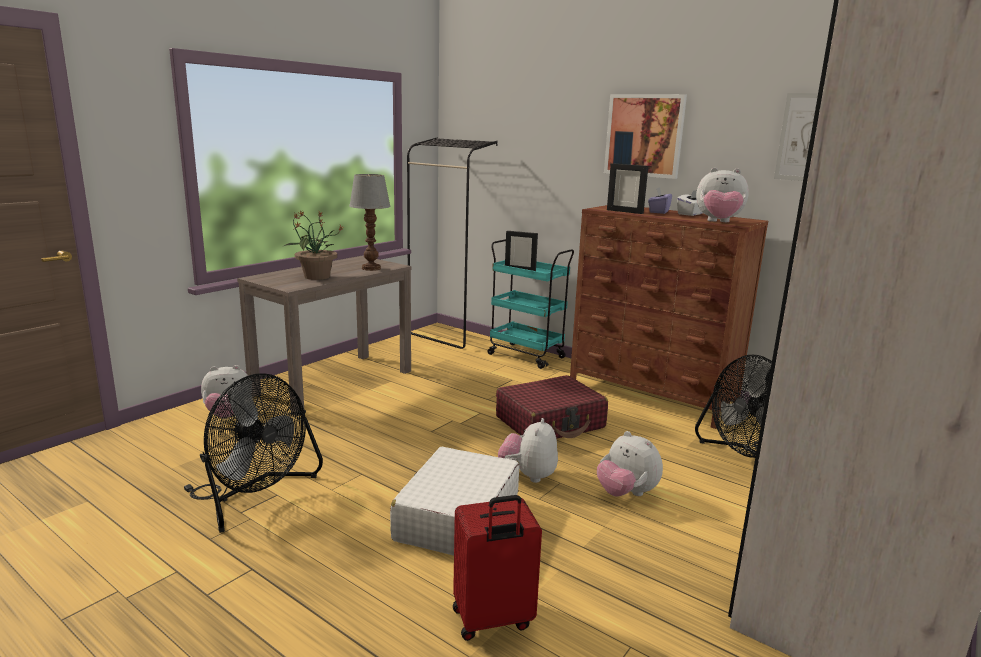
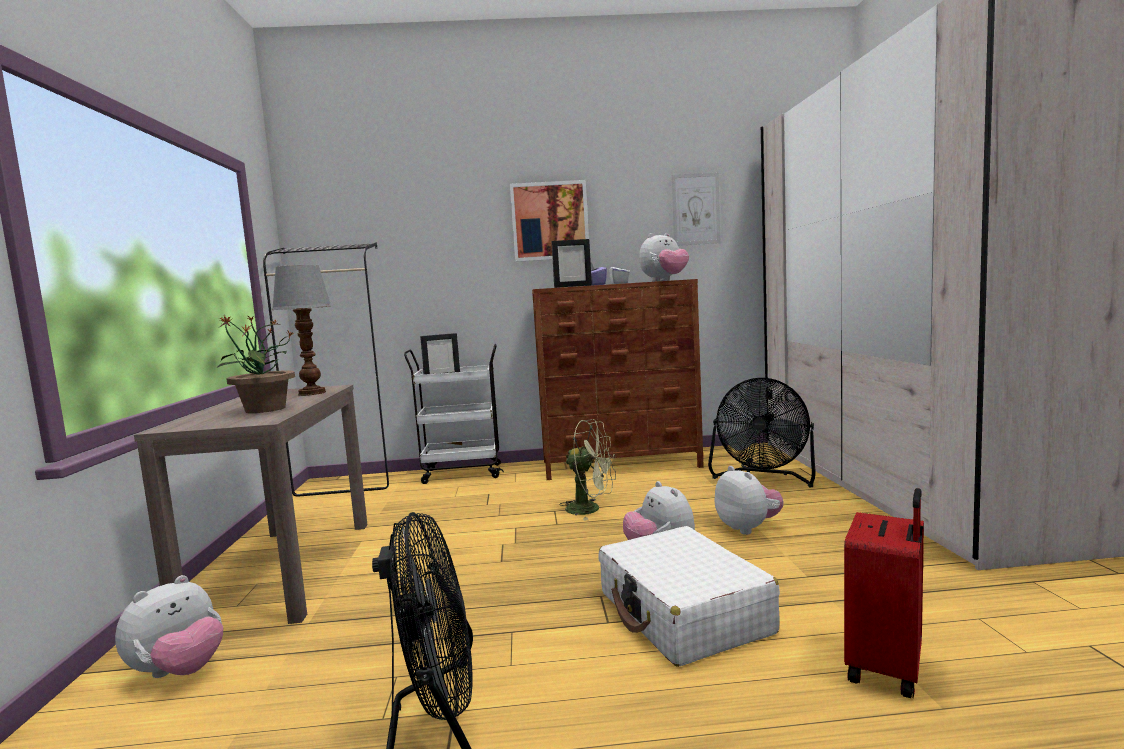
camera: 40 degrees left, 10 degrees down
turquoise cart [487,239,574,369] -> white cart [404,344,504,484]
red suitcase [496,375,608,439] -> green fan [559,419,616,521]
plush toy [597,431,663,496] -> plush toy turned 120 degrees counterclockwise [715,466,783,535]

